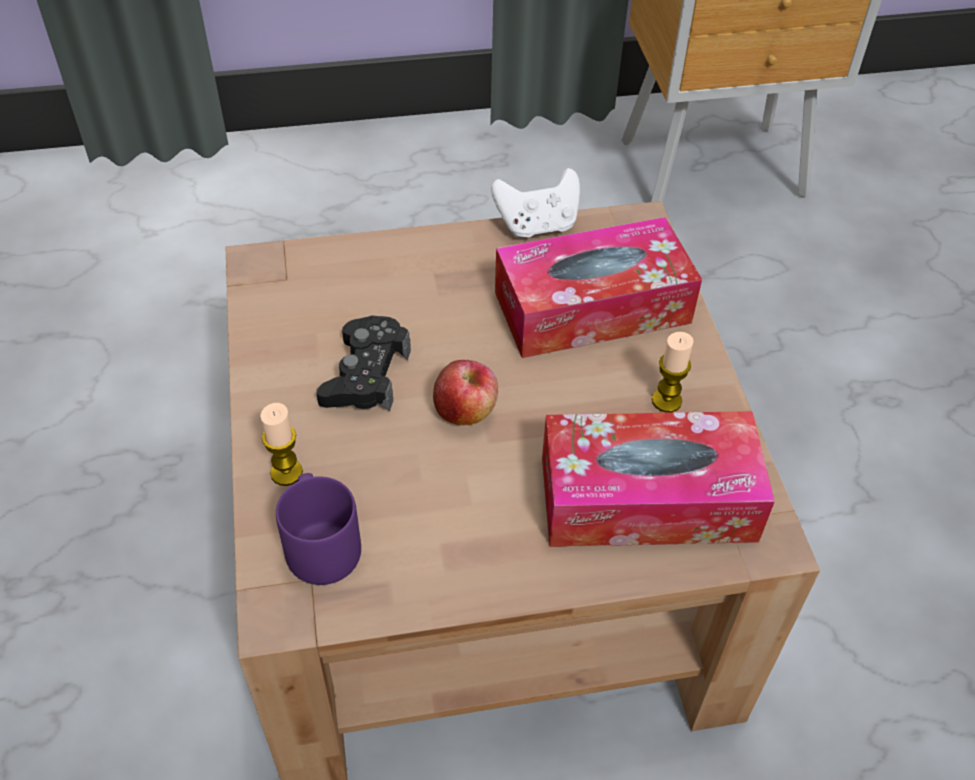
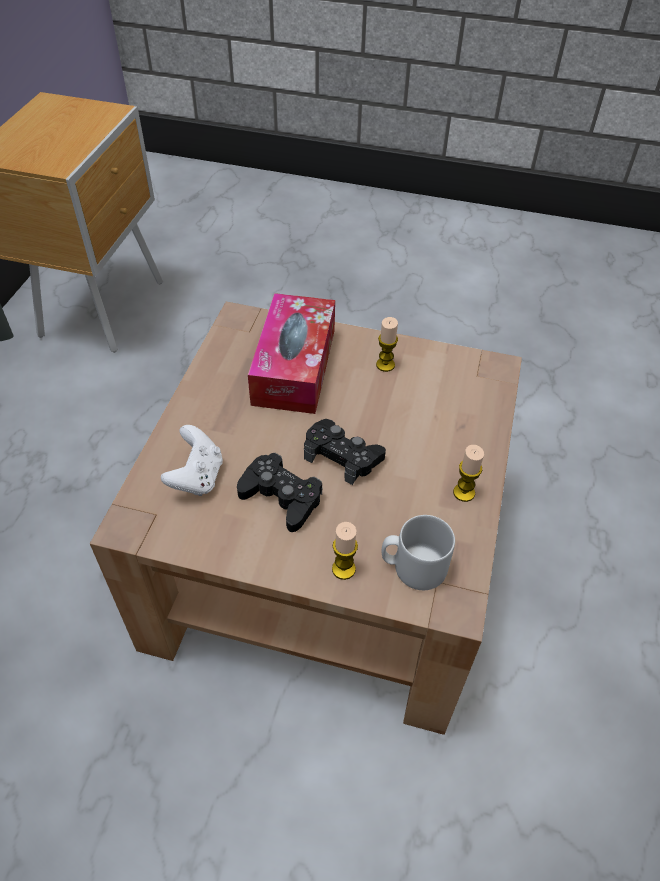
camera: 65 degrees left, 0 degrees up
purple mug [276,473,361,585] -> grey mug [382,515,455,590]
apple [433,360,498,425] -> black game controller [304,419,386,485]
white game controller [491,168,580,238] -> white game controller moved to [161,425,223,496]
tissue box [542,411,775,547] -> none
none -> candle [453,445,484,502]

